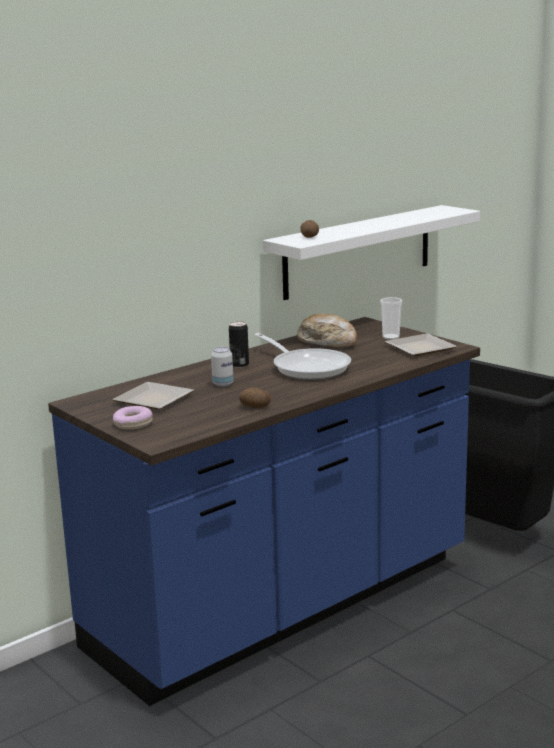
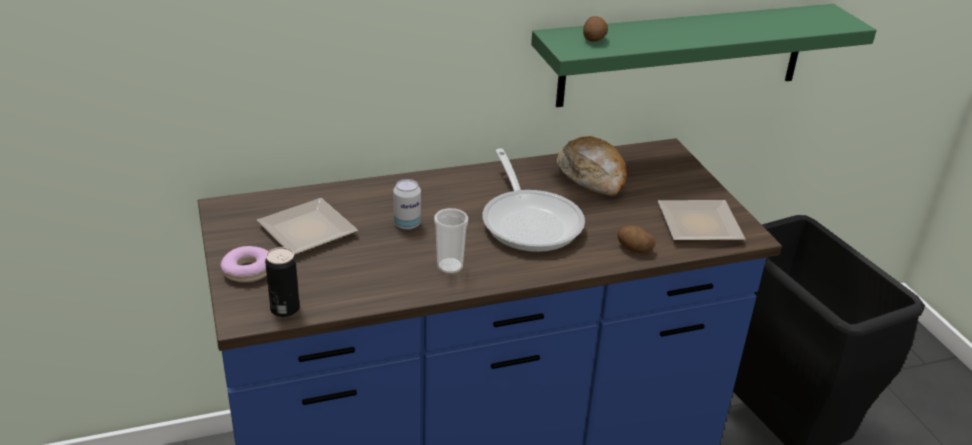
camera: 20 degrees right, 15 degrees up
can [229,321,249,368] -> can moved to [265,247,300,317]
potato [239,387,271,408] -> potato moved to [617,226,655,253]
white shelf [263,205,480,300] -> green shelf [531,4,877,107]
cup [380,297,402,340] -> cup moved to [434,208,468,274]

